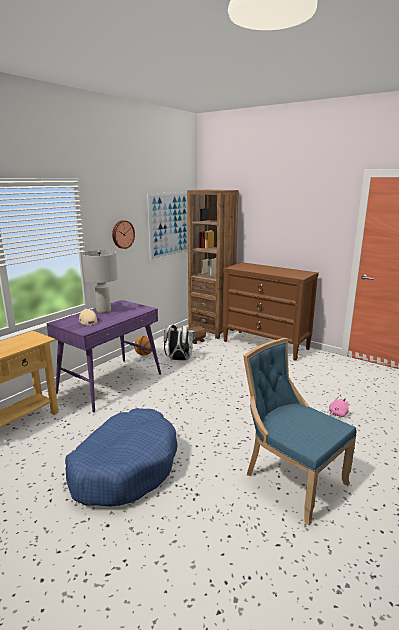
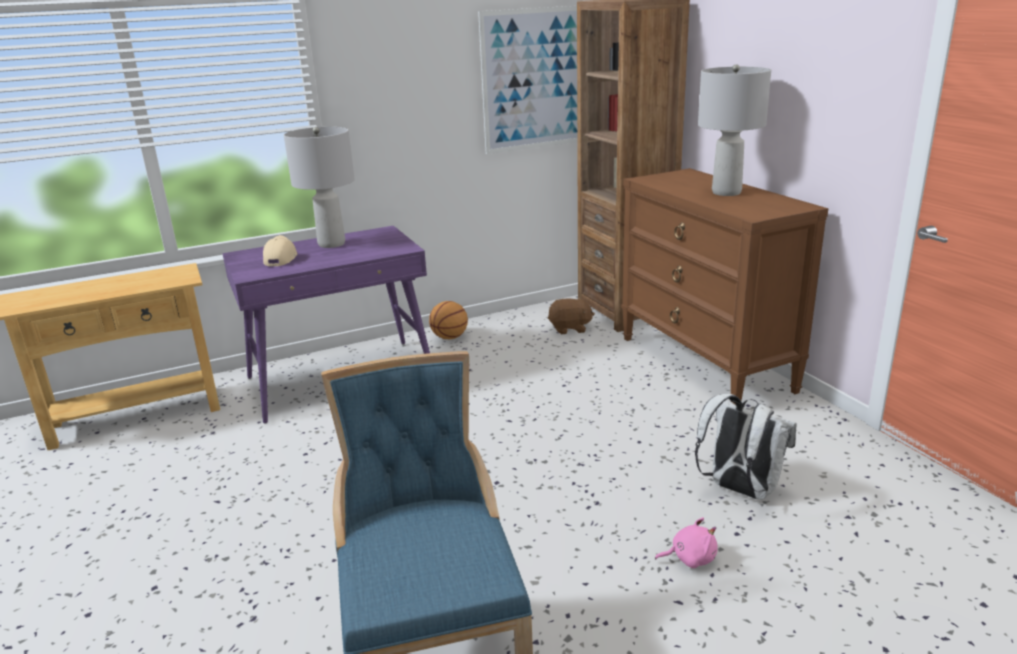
camera: 30 degrees right, 5 degrees up
blue dog bed [65,408,178,507] -> none
wall clock [112,220,135,249] -> none
white backpack [164,325,195,361] -> white backpack moved to [695,394,797,500]
none -> grey table lamp [698,64,771,196]

